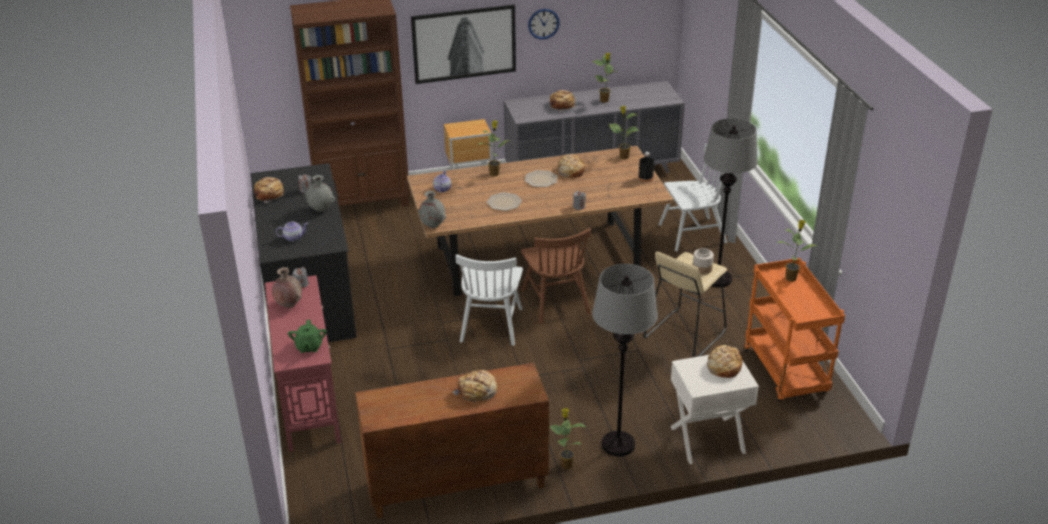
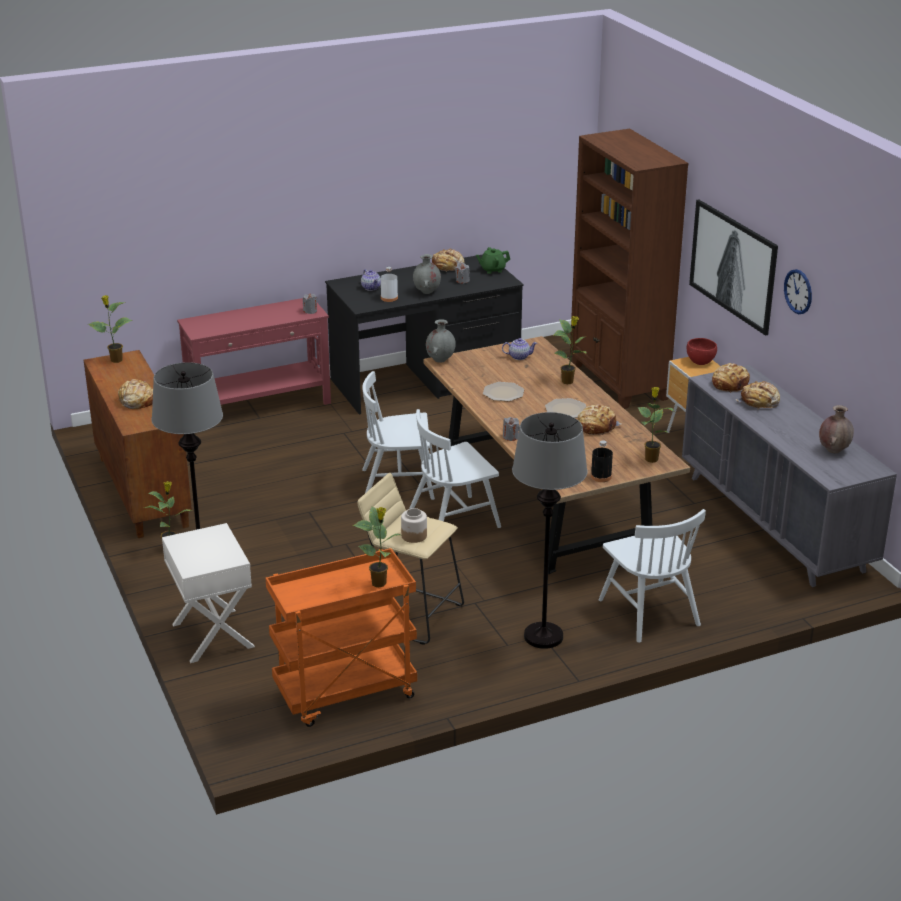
camera: 80 degrees right, 5 degrees down
brown vase [272,267,302,308] -> brown vase moved to [819,405,854,453]
green teapot [288,320,327,353] -> green teapot moved to [476,247,510,274]
brown chair [521,228,591,324] -> white chair [409,409,501,528]
potted plant [592,53,618,103] -> potted plant moved to [88,295,132,363]
bread [707,345,743,378] -> bread moved to [712,363,750,393]
none -> white bottle [381,267,398,302]
none -> red bowl [687,338,717,365]

